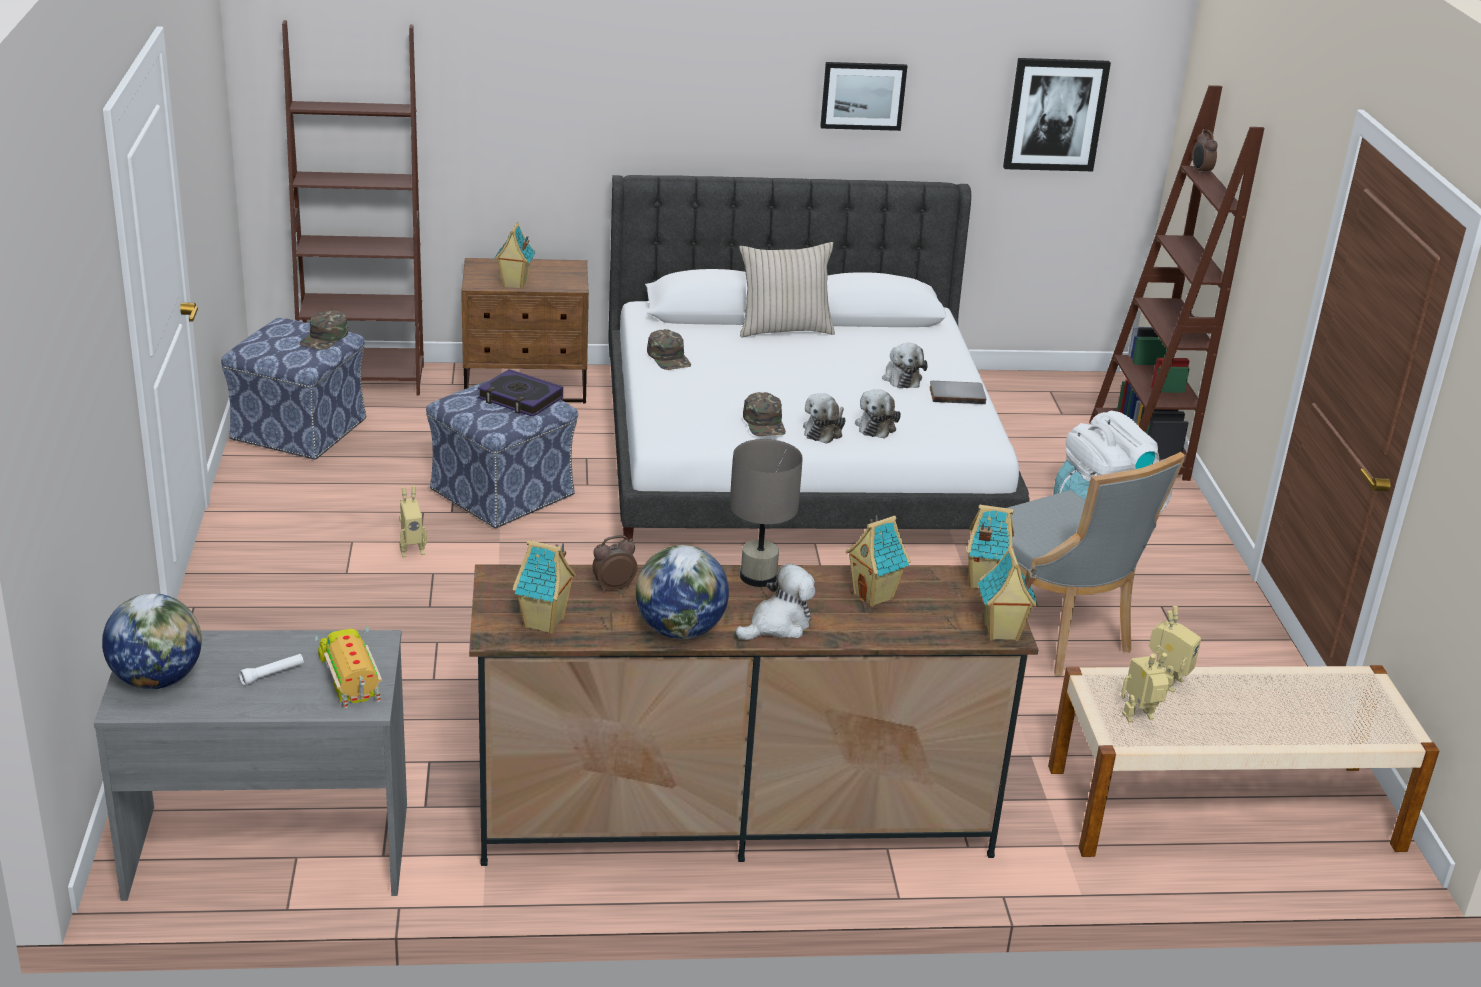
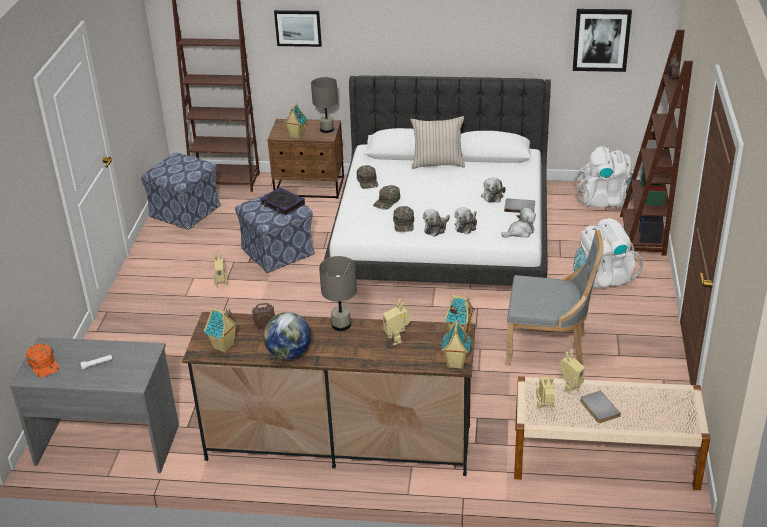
camera: 15 degrees right, 5 degrees up
globe [102,593,202,689] -> orange cap [26,343,59,377]
green cap [299,310,348,350] -> green cap moved to [373,185,400,210]
toy truck [315,627,382,708] -> none
plush toy [735,564,815,640] -> plush toy moved to [501,207,536,238]
picture [820,62,907,131] -> picture moved to [274,10,322,47]
toy house [845,515,911,607] -> toy robot [383,298,410,345]
grey chair [1008,452,1186,676] -> grey chair turned 60 degrees counterclockwise [505,230,604,366]
none -> grey table lamp [311,77,338,133]
none -> white backpack [574,146,633,208]
none -> grey book [580,391,621,423]

